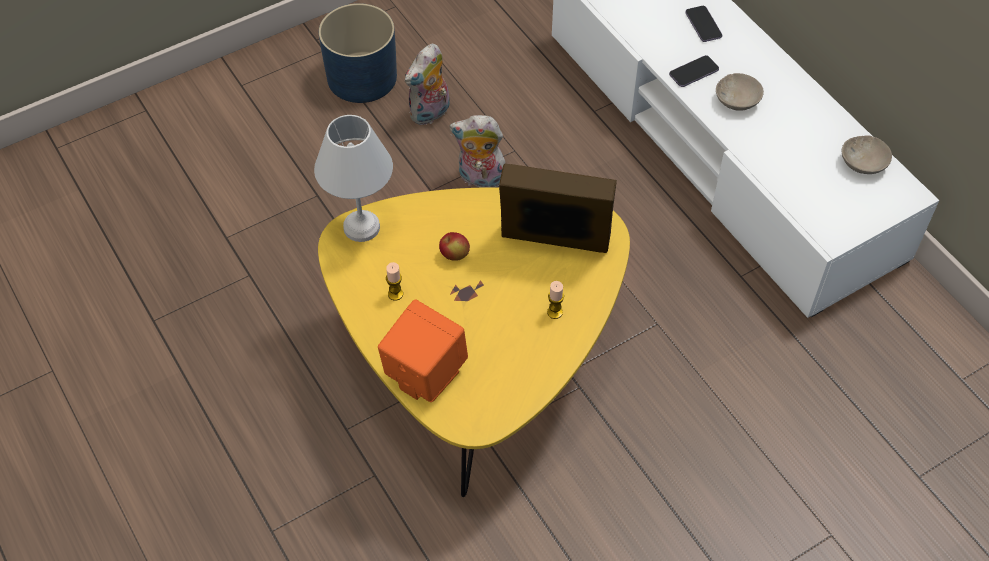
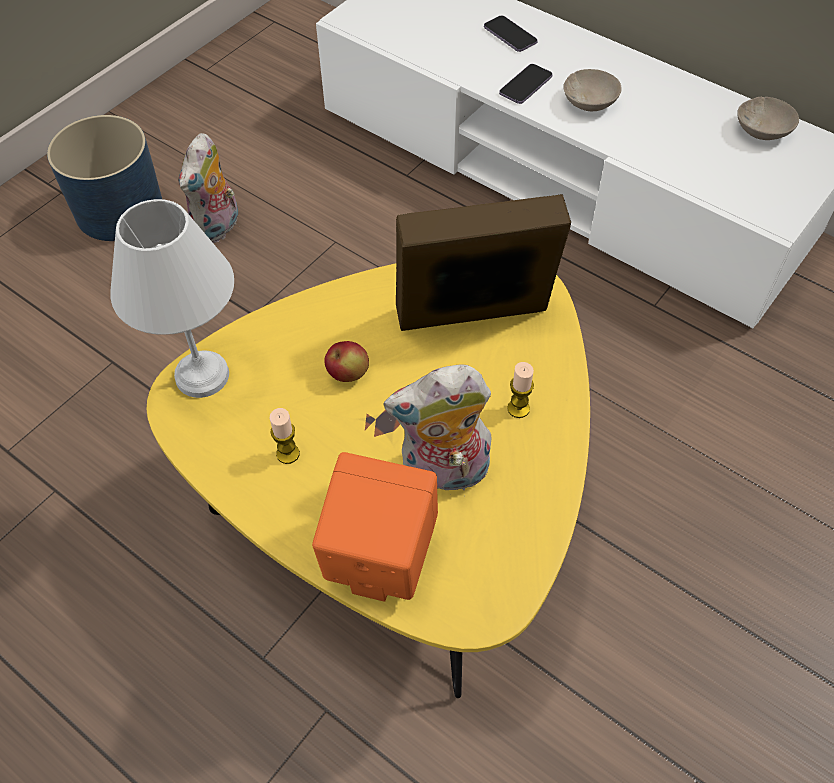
camera: 20 degrees left, 0 degrees up
plush toy [449,115,506,188] -> plush toy moved to [384,365,491,497]

